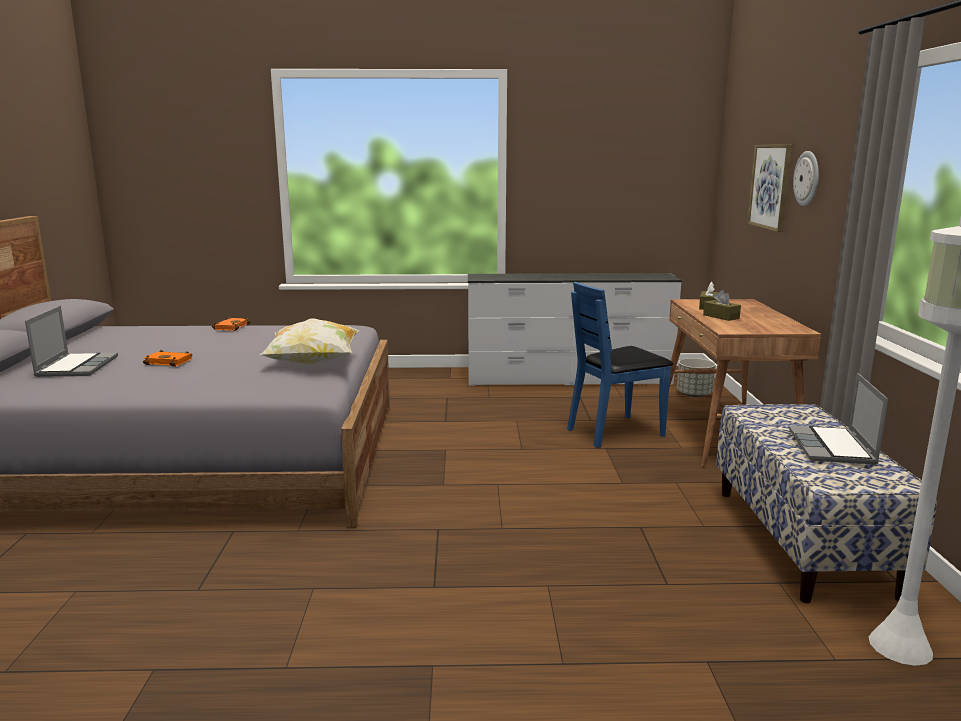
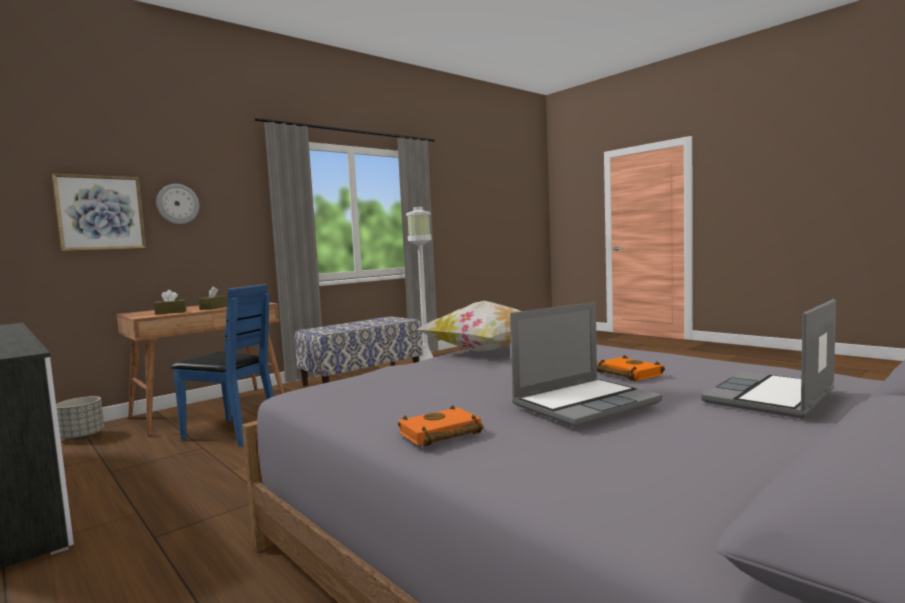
camera: 130 degrees left, 10 degrees down
laptop [788,373,888,464] -> laptop moved to [510,302,662,427]

